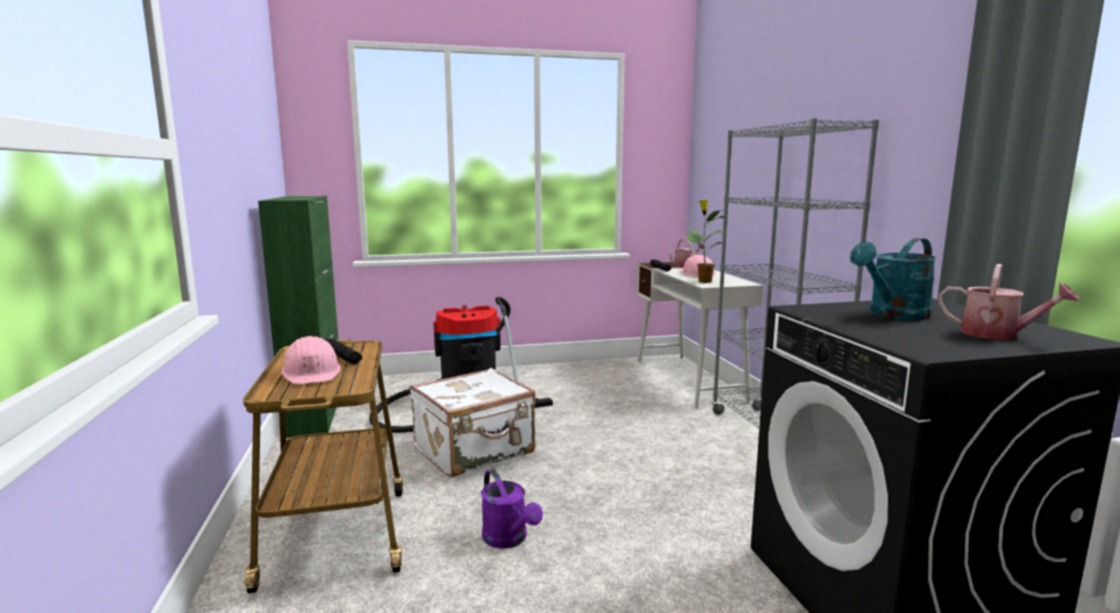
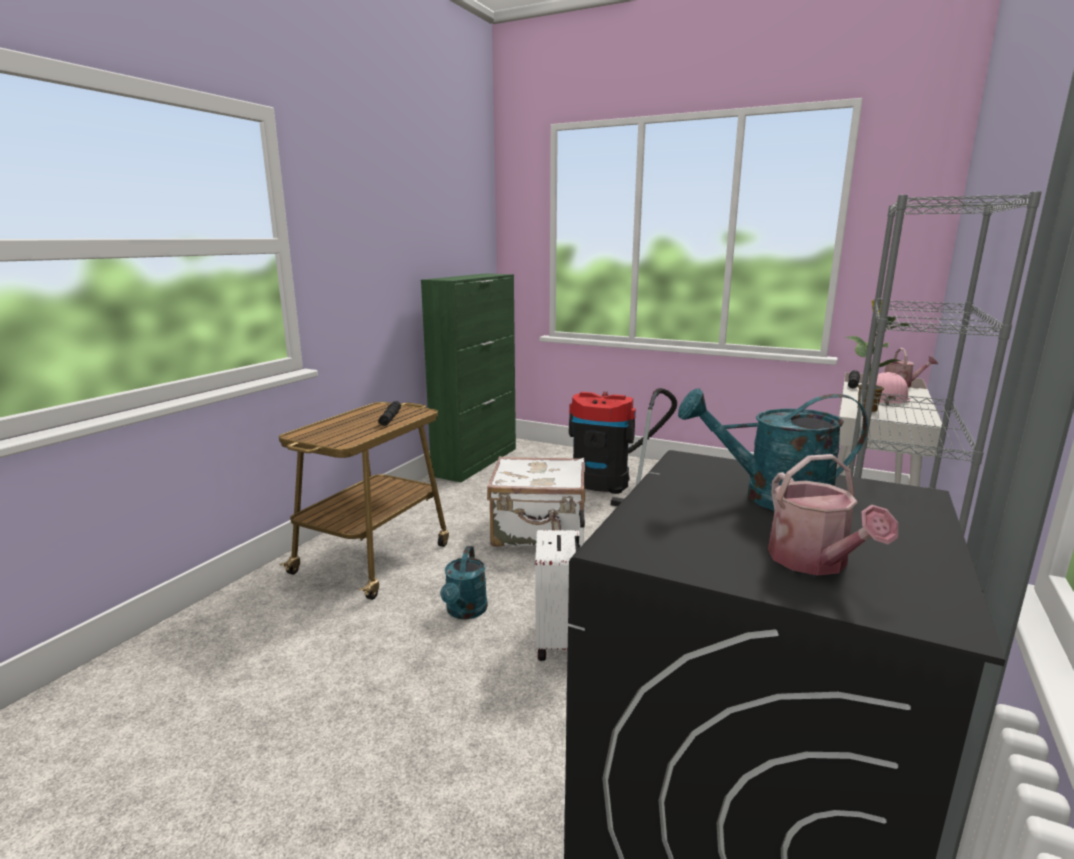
camera: 40 degrees right, 5 degrees up
pink hard hat [281,336,341,384] -> none
purple watering can [481,469,543,549] -> turquoise watering can [440,546,488,619]
none -> white suitcase [535,510,585,661]

